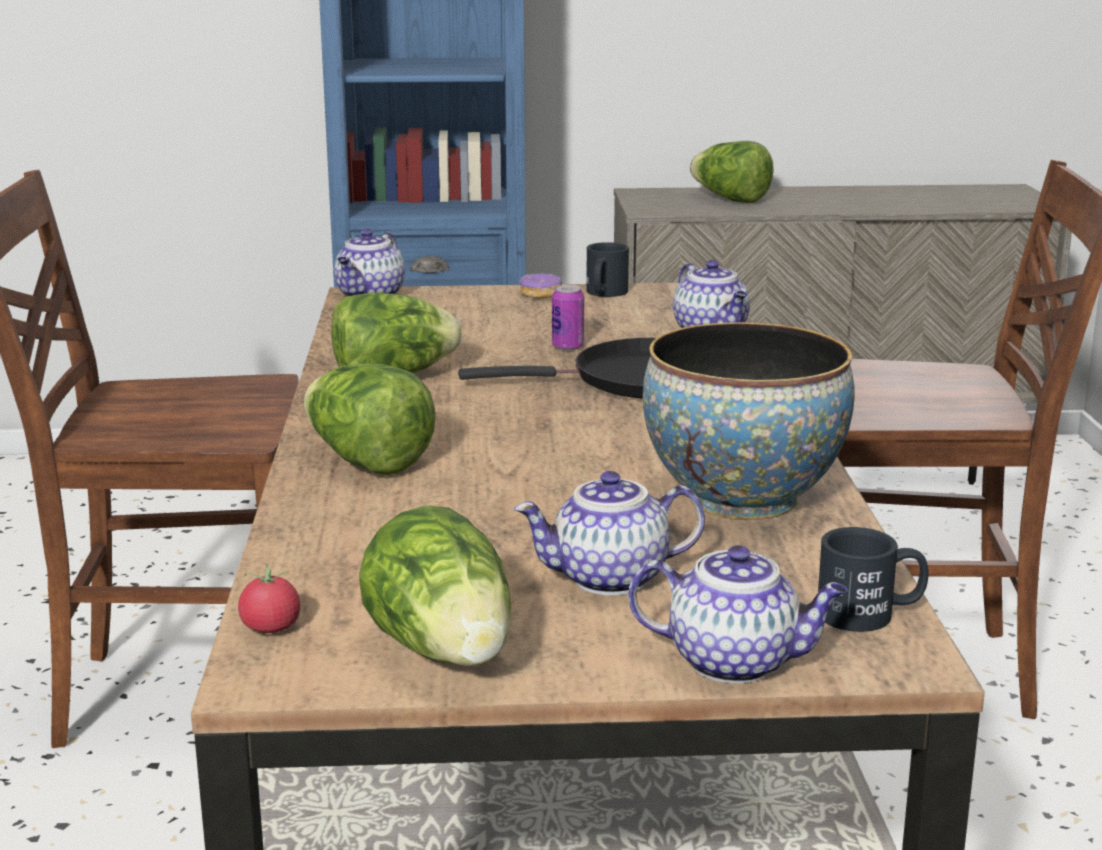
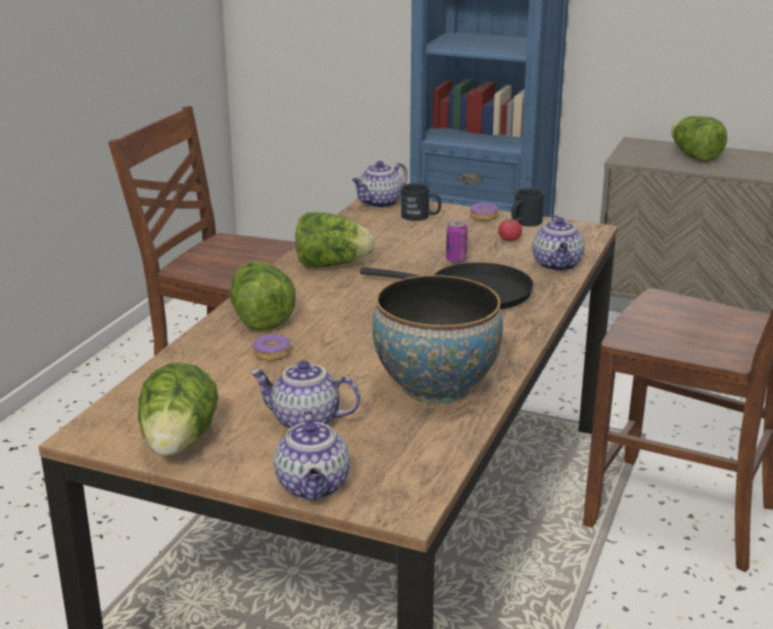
camera: 25 degrees right, 5 degrees up
tomato [238,564,300,633] -> tomato moved to [498,214,522,241]
teapot [628,545,848,683] -> teapot turned 45 degrees clockwise [274,411,350,500]
black mug [818,527,928,632] -> black mug moved to [401,183,441,221]
none -> donut [253,334,290,361]

